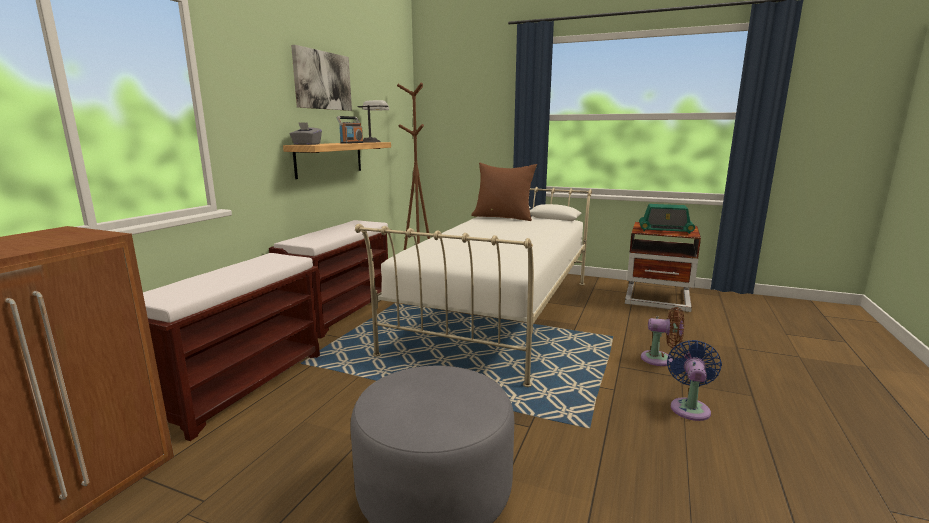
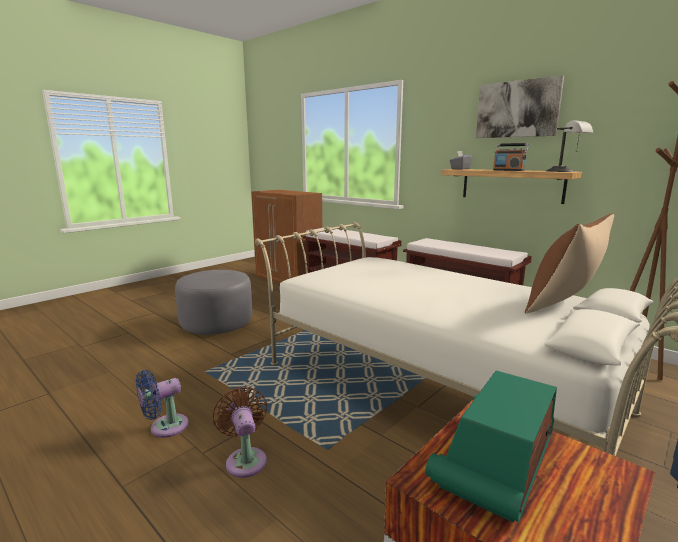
camera: 110 degrees right, 0 degrees up
brown fan [641,307,684,366] -> brown fan turned 120 degrees clockwise [213,387,267,478]
blue fan [667,340,722,421] -> blue fan turned 105 degrees clockwise [136,370,189,438]

